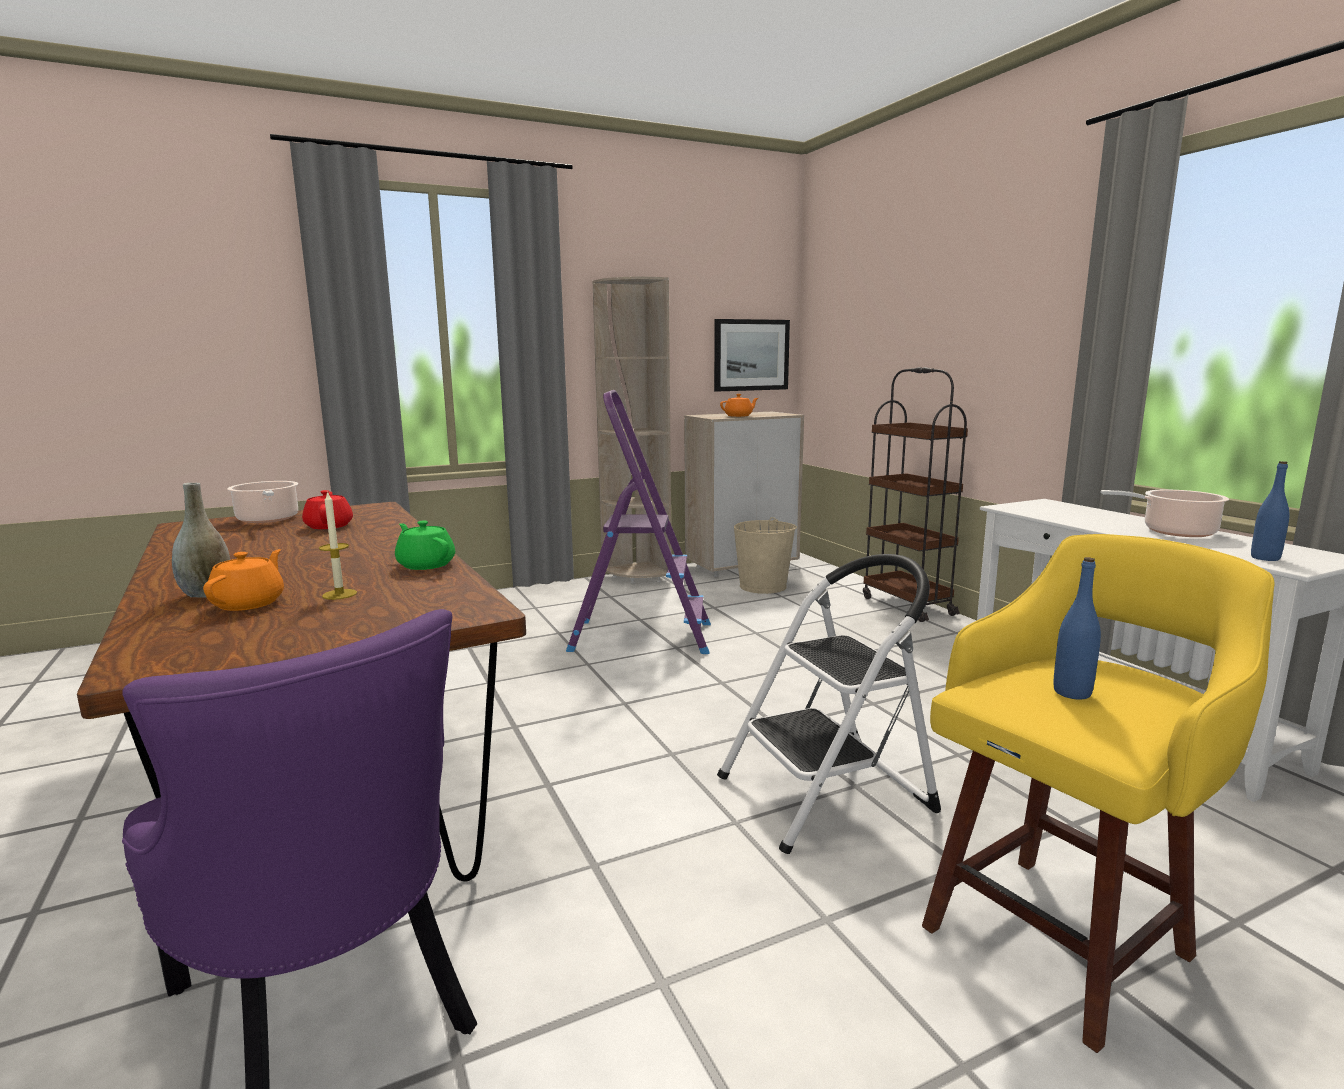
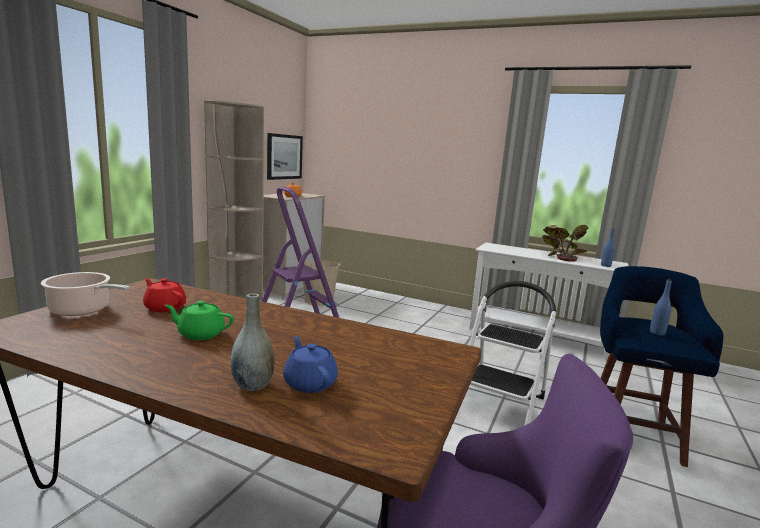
camera: 40 degrees left, 0 degrees up
orange teapot [203,549,284,611] -> blue teapot [283,336,338,393]
candle [319,491,357,600] -> none
green teapot [395,521,455,570] -> green teapot moved to [165,301,234,340]
brown cart [863,367,968,622] -> none
yellow stool [922,534,1274,1053] -> blue stool [600,266,723,467]
cooking pot [1100,490,1229,537] -> potted plant [542,225,588,262]

